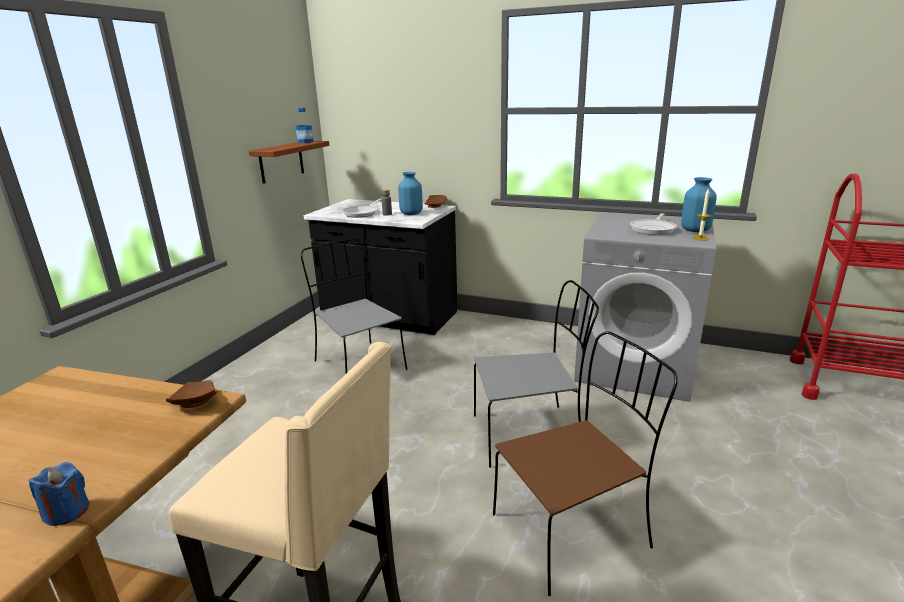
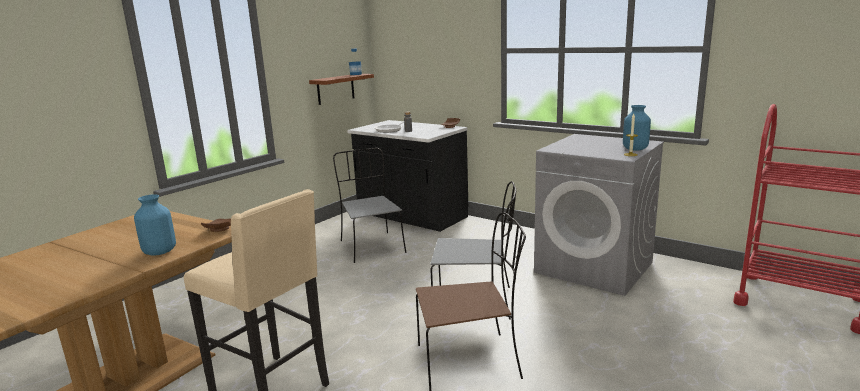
camera: 15 degrees right, 5 degrees down
blue candle [29,462,89,526] -> none
blue vase [398,172,423,215] -> blue vase moved to [134,194,176,256]
frying pan [630,213,677,235] -> none

